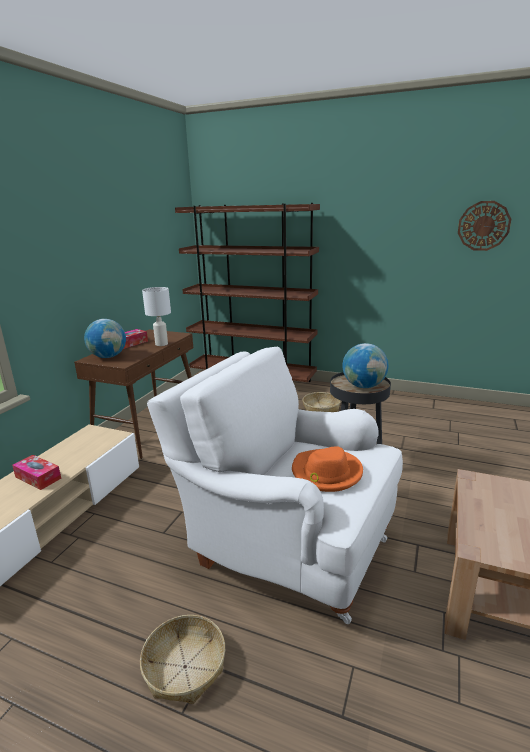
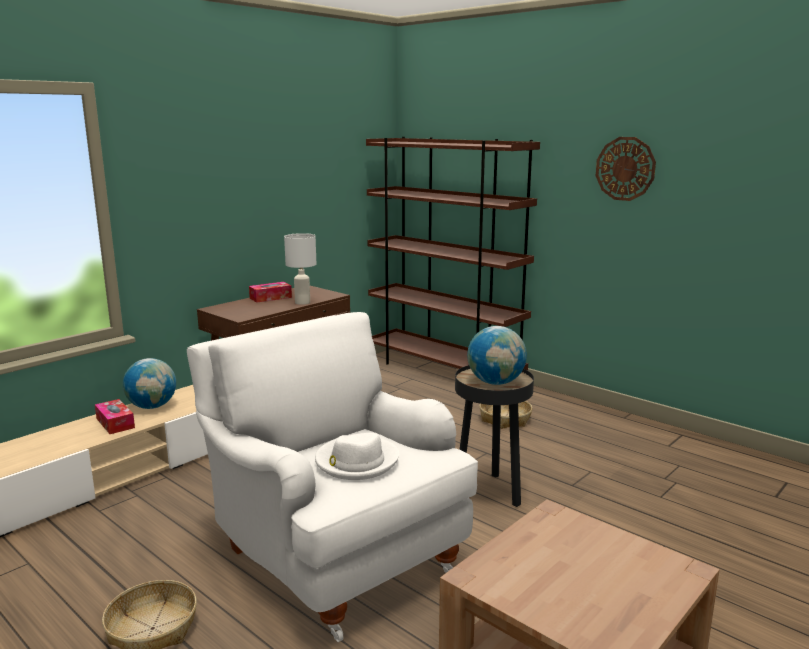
camera: 20 degrees right, 5 degrees down
globe [84,319,126,358] -> globe moved to [123,358,176,409]
orange hat [292,446,363,492] -> white hat [315,433,399,480]
wall clock [458,201,511,251] -> wall clock moved to [596,137,656,201]

